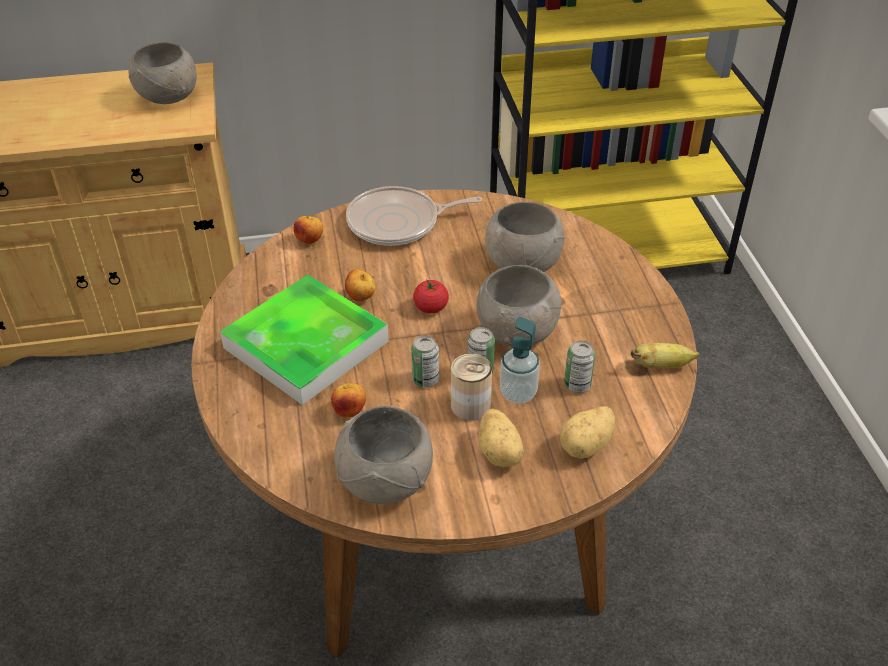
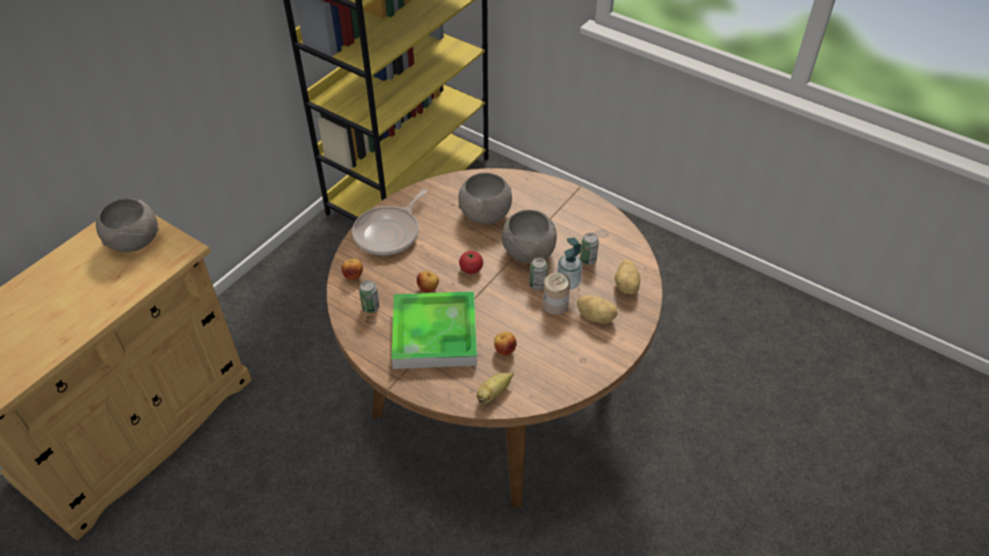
camera: 45 degrees left, 5 degrees up
grey bowl [334,405,433,504] -> none
can [411,335,439,387] -> can moved to [359,280,380,313]
banana [631,343,699,368] -> banana moved to [477,372,514,404]

